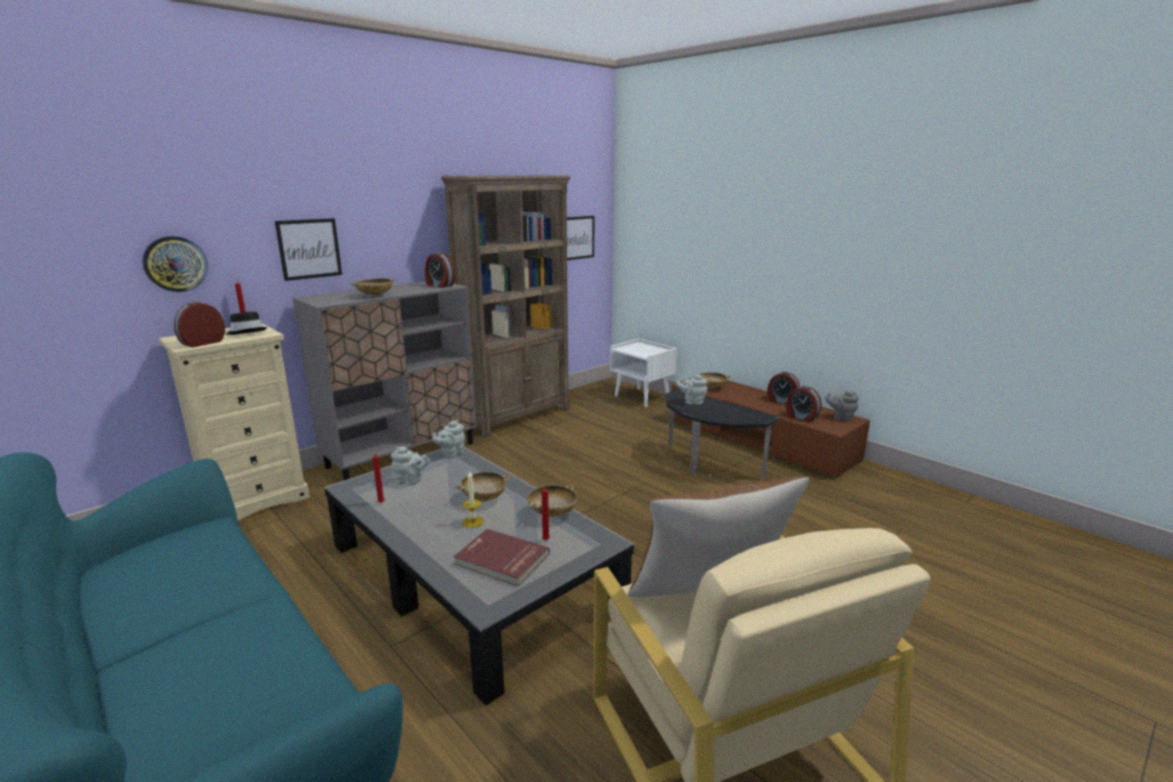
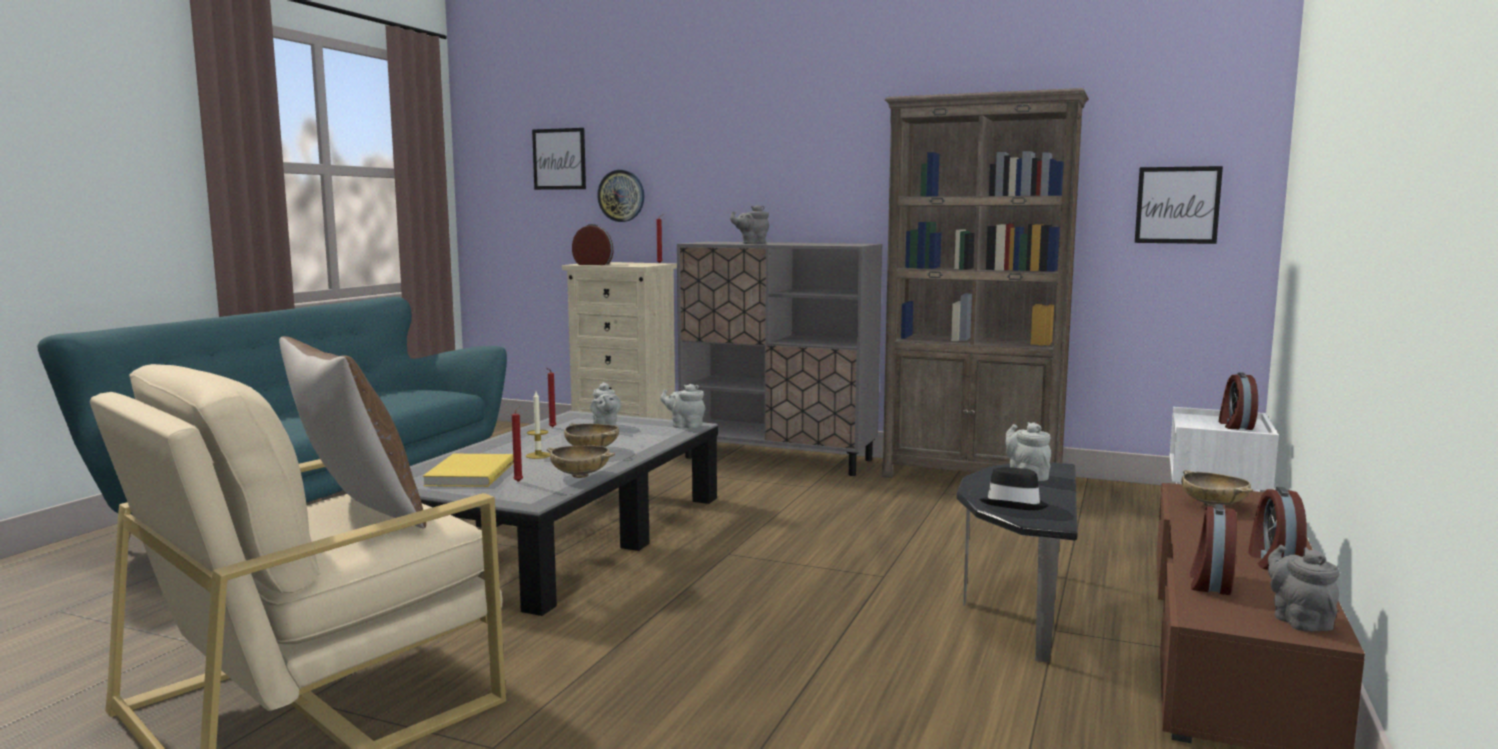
camera: 65 degrees right, 10 degrees down
black hat [226,312,267,335] -> black hat moved to [979,467,1048,510]
picture [275,218,342,281] -> picture moved to [532,128,586,190]
beige bowl [350,278,396,297] -> grey teapot [730,205,769,244]
alarm clock [425,252,455,288] -> alarm clock moved to [1219,373,1258,430]
red book [454,529,550,586] -> yellow book [423,454,514,487]

